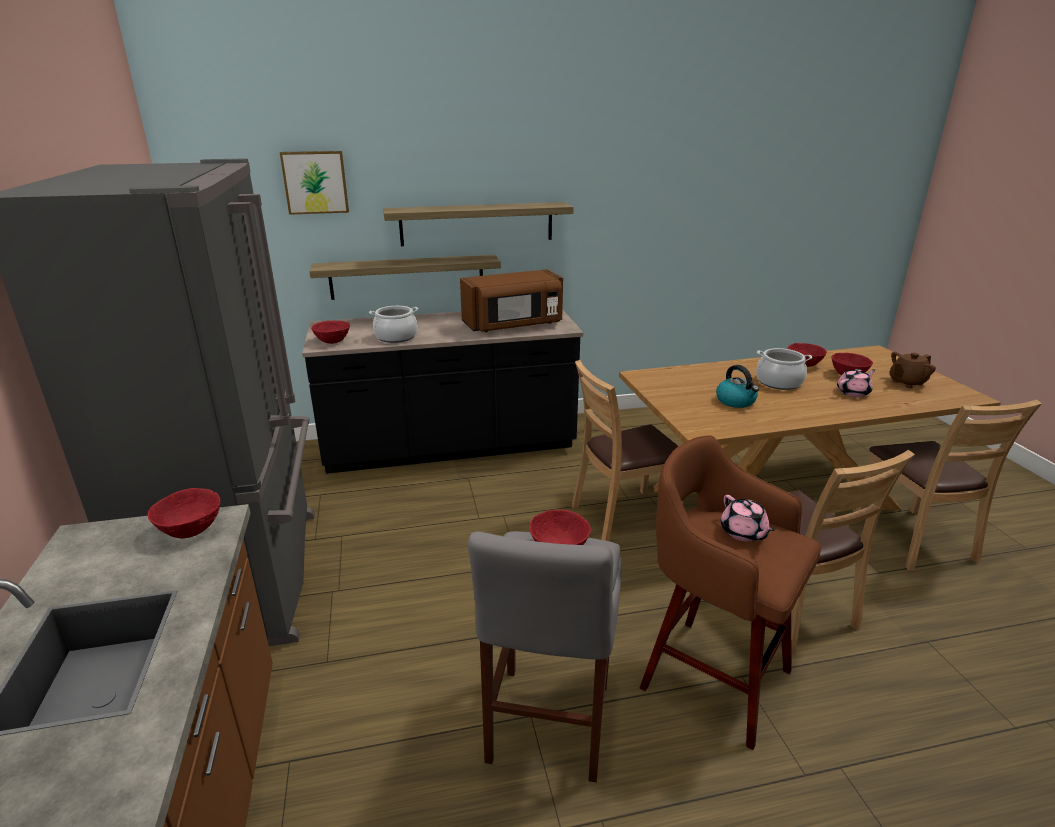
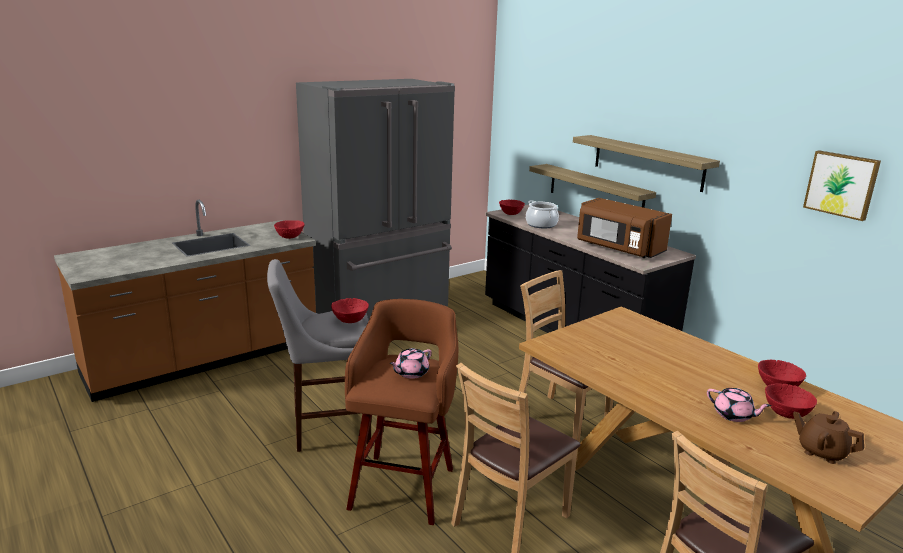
camera: 65 degrees right, 5 degrees down
picture [280,151,349,215] -> picture moved to [803,151,881,221]
kettle [716,365,759,408] -> none
cooking pot [756,348,812,390] -> none

